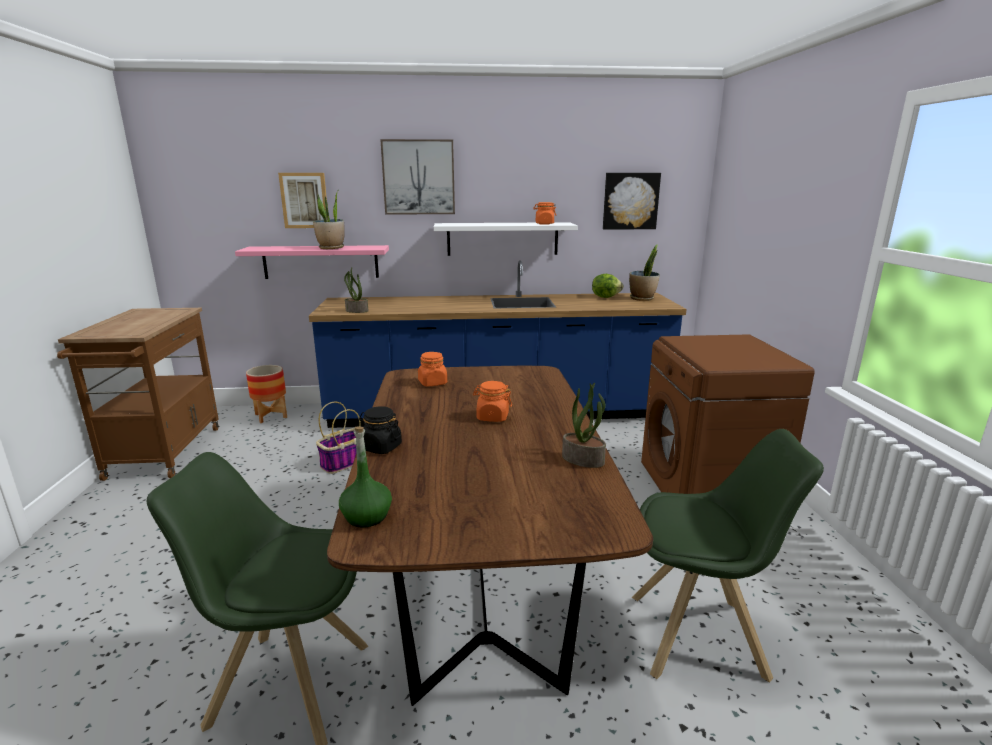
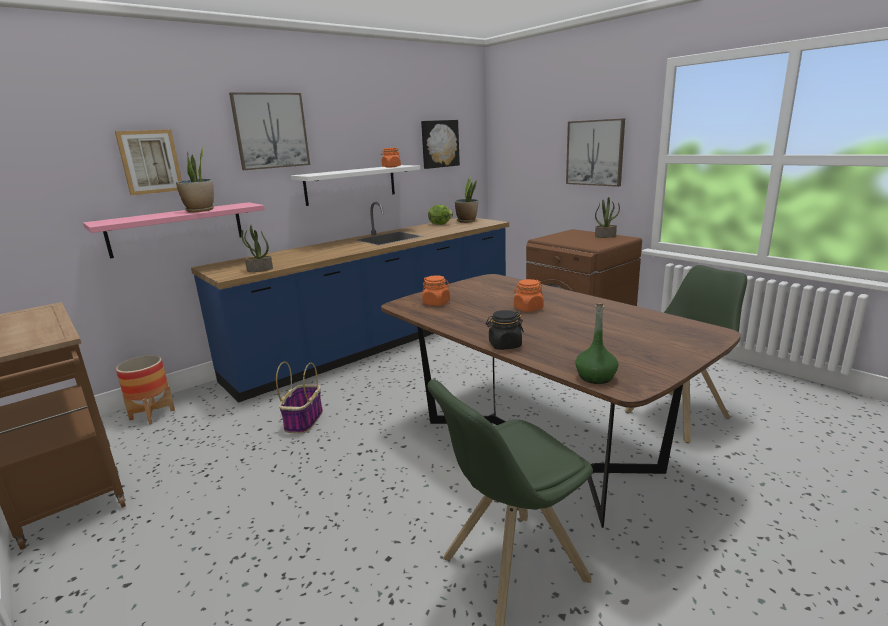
camera: 35 degrees left, 0 degrees up
potted plant [562,383,606,468] -> potted plant moved to [595,197,620,238]
none -> picture [566,118,625,187]

